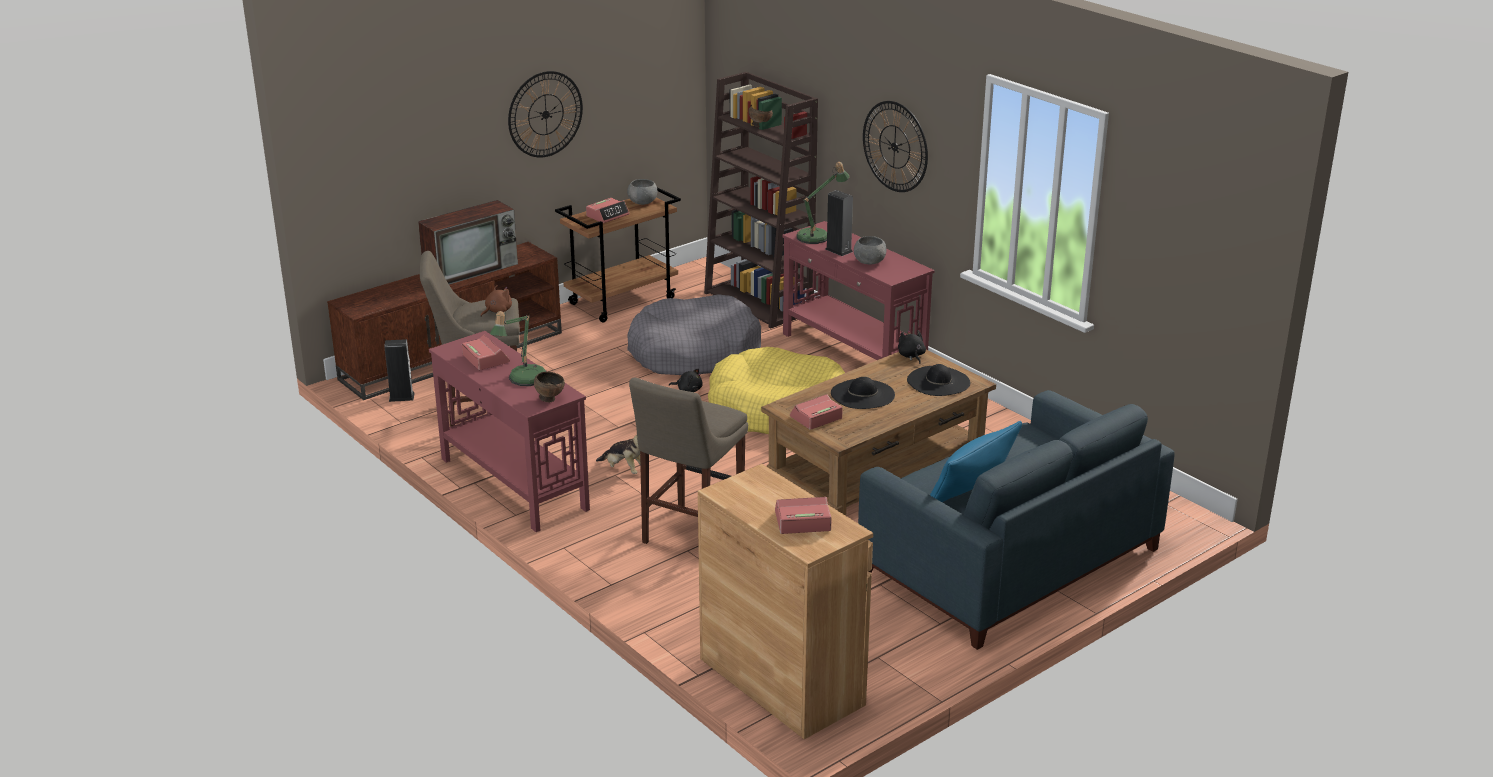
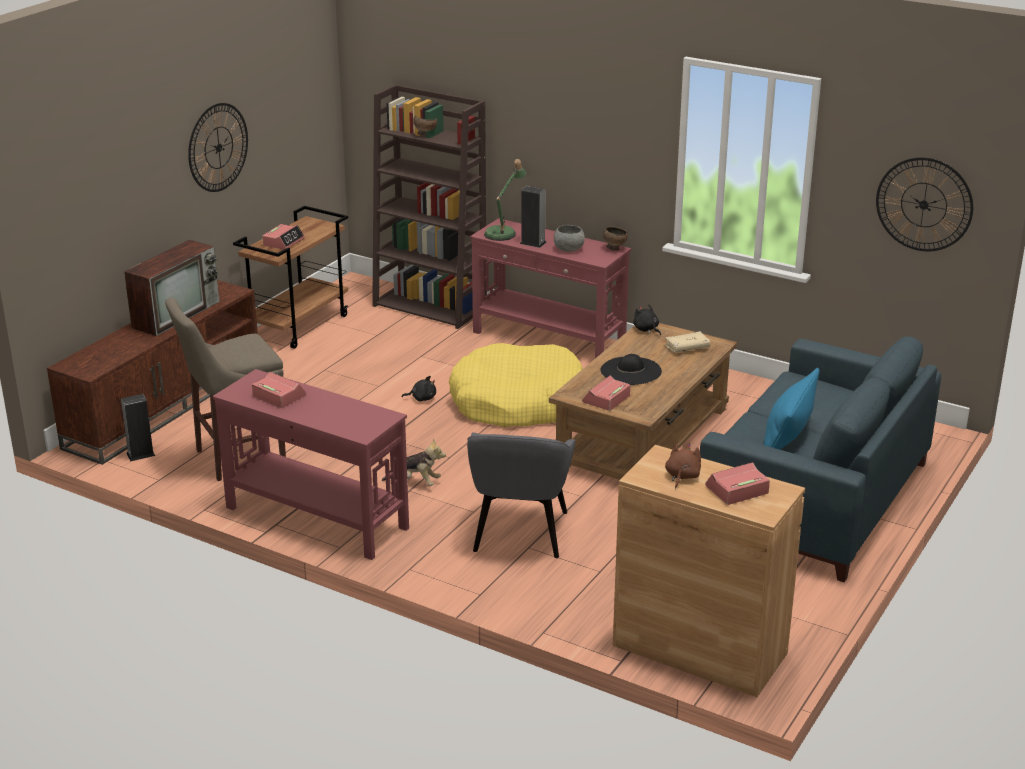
camera: 20 degrees left, 0 degrees up
brown plush toy [480,285,512,317] -> brown plush toy moved to [665,443,701,488]
table lamp [490,311,547,386] -> none
brown bowl [534,372,565,402] -> brown bowl moved to [603,227,628,251]
grey bowl [627,179,657,205] -> none
grey dog bed [627,294,761,375] -> none
beige stool [629,377,748,544] -> grey armchair [467,432,576,558]
wall clock [863,101,928,192] -> wall clock moved to [876,157,973,251]
black hat [907,364,970,396] -> beige book [665,331,710,353]

